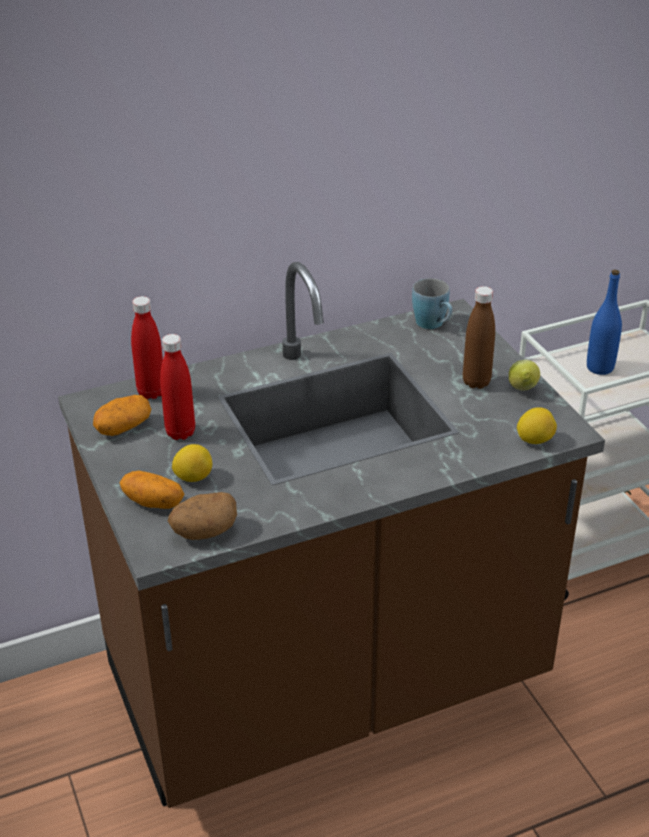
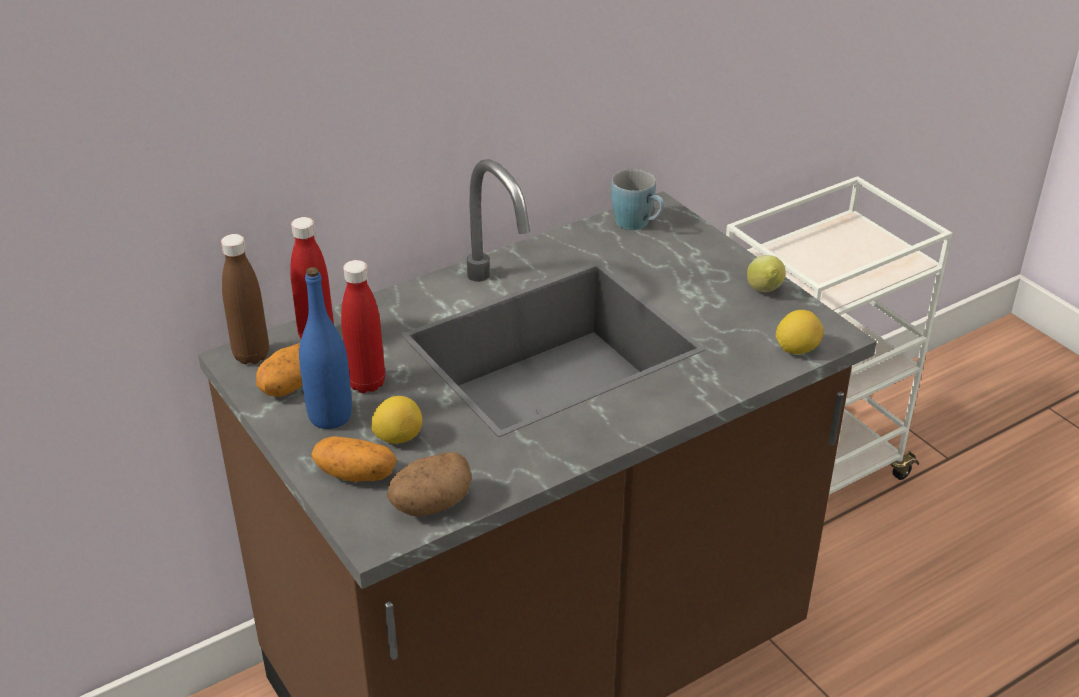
camera: 10 degrees left, 0 degrees up
brown bottle [463,286,495,389] -> brown bottle moved to [221,234,269,364]
blue bottle [587,270,622,375] -> blue bottle moved to [299,267,352,429]

